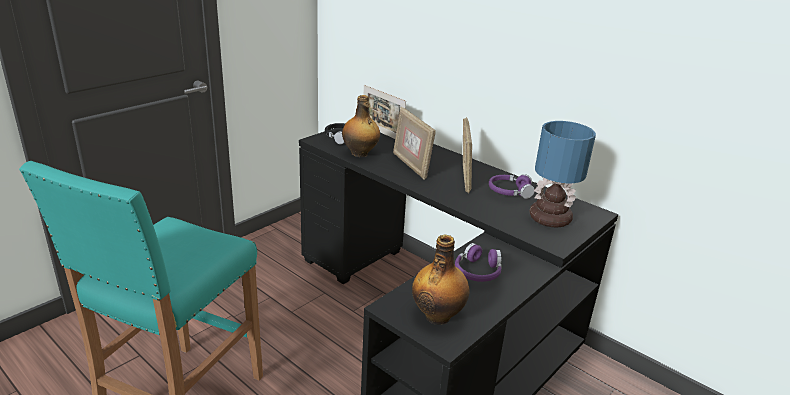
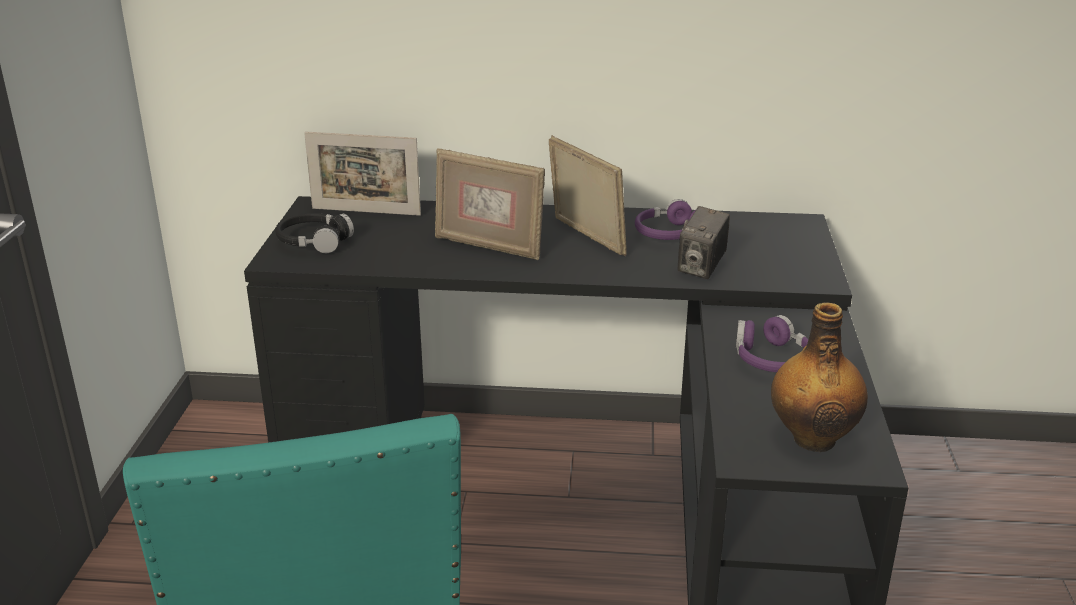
camera: 35 degrees left, 0 degrees up
bottle [342,95,380,157] -> none
table lamp [529,121,596,228] -> none
none -> camera [677,206,730,279]

